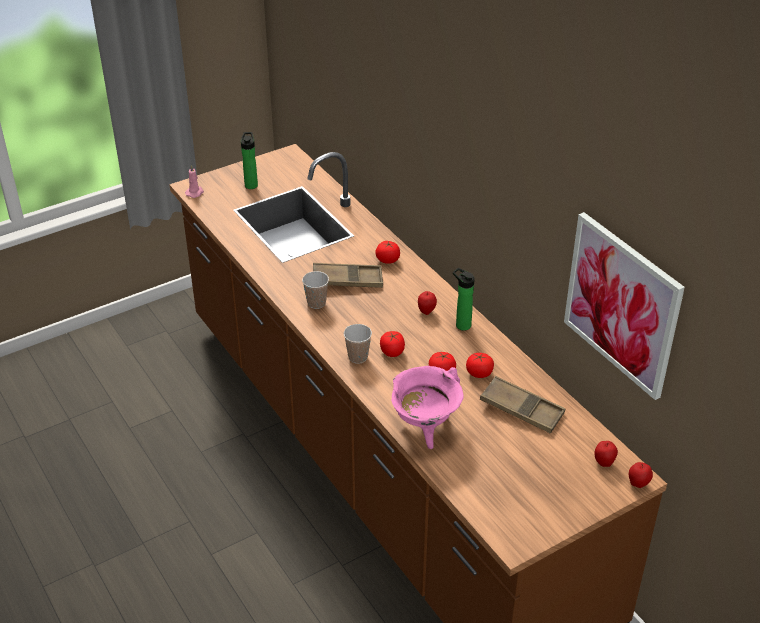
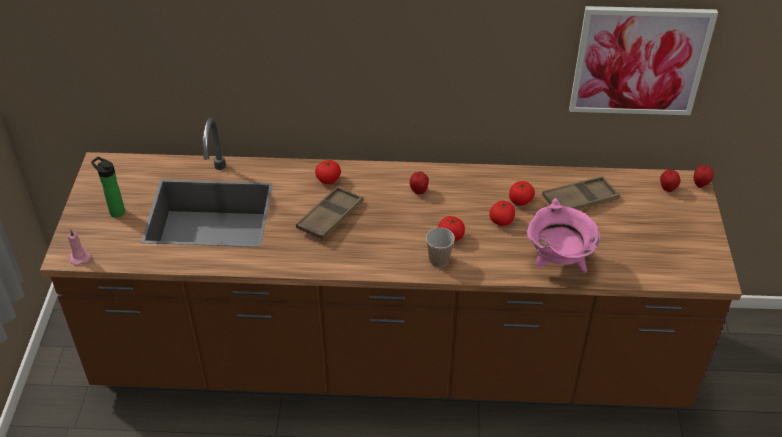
camera: 55 degrees left, 5 degrees up
cup [302,271,329,309] -> none
bottle [453,268,475,331] -> none

